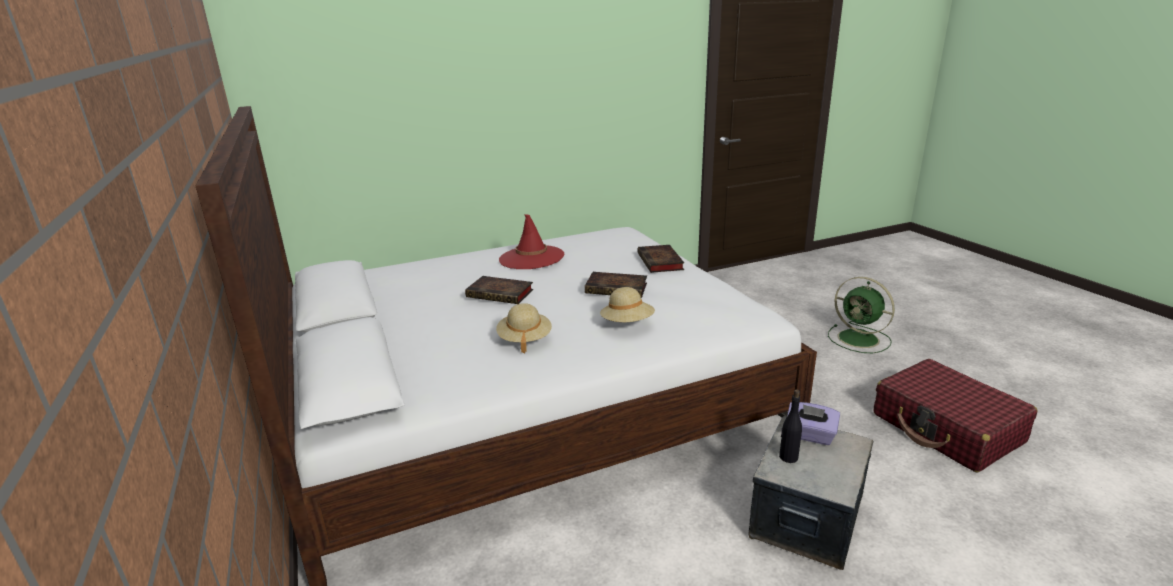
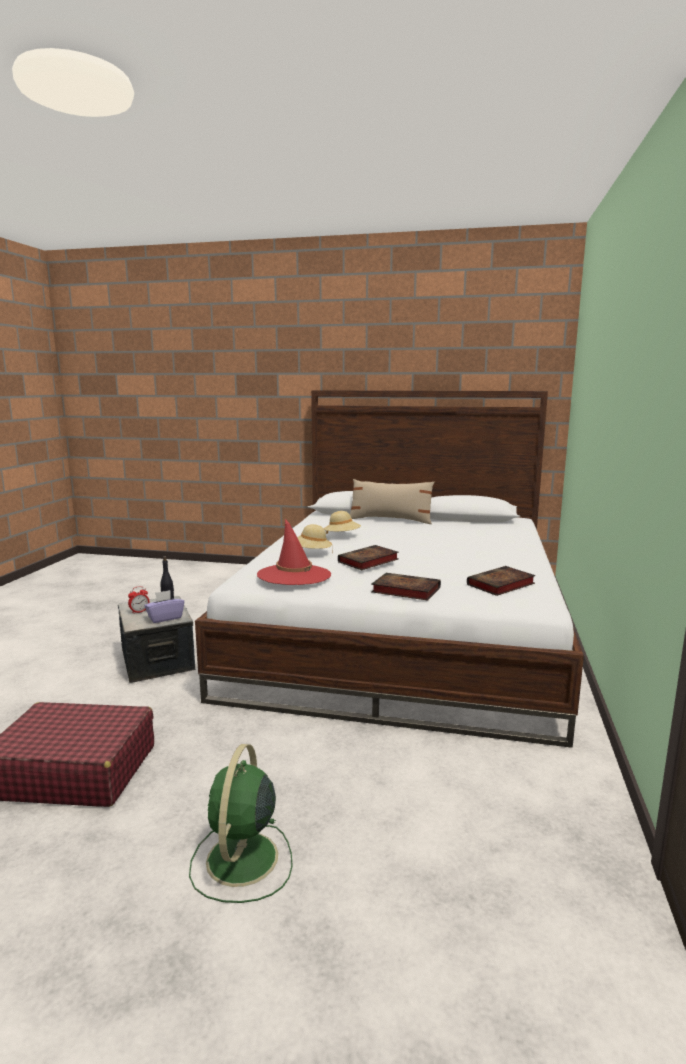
camera: 125 degrees right, 10 degrees down
book [465,276,533,304] -> book moved to [467,566,536,596]
red hat [499,214,565,269] -> red hat moved to [257,519,331,585]
green fan [828,277,895,353] -> green fan turned 75 degrees counterclockwise [189,744,293,903]
none -> alarm clock [128,586,149,614]
none -> beige pillow [350,479,434,524]

